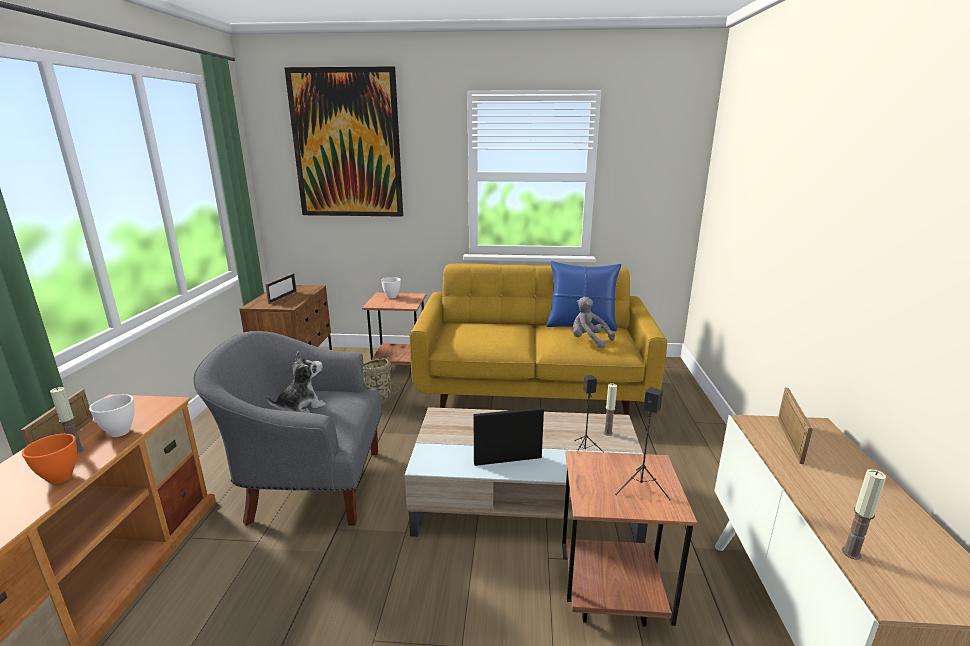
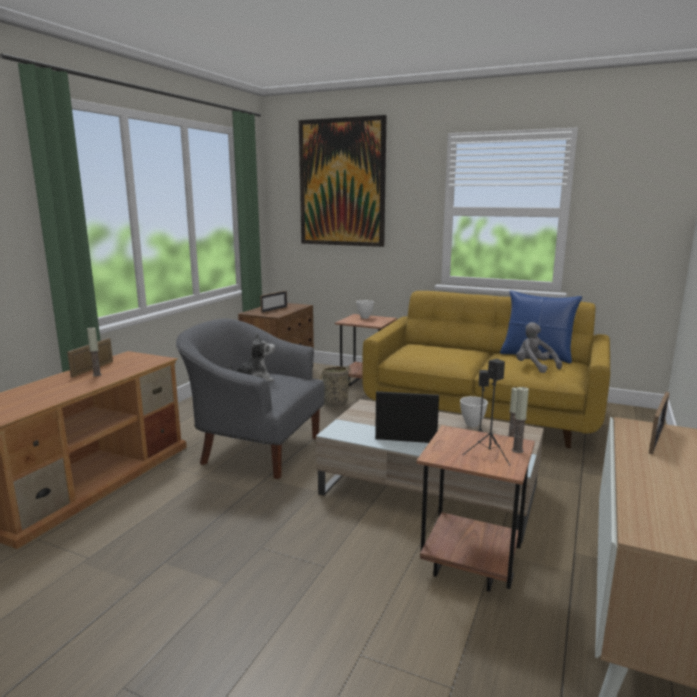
camera: 20 degrees right, 5 degrees down
orange bowl [22,434,77,484] -> none
white bowl [89,394,134,437] -> white bowl moved to [460,396,488,427]
candle [842,469,886,560] -> candle moved to [512,387,529,453]

